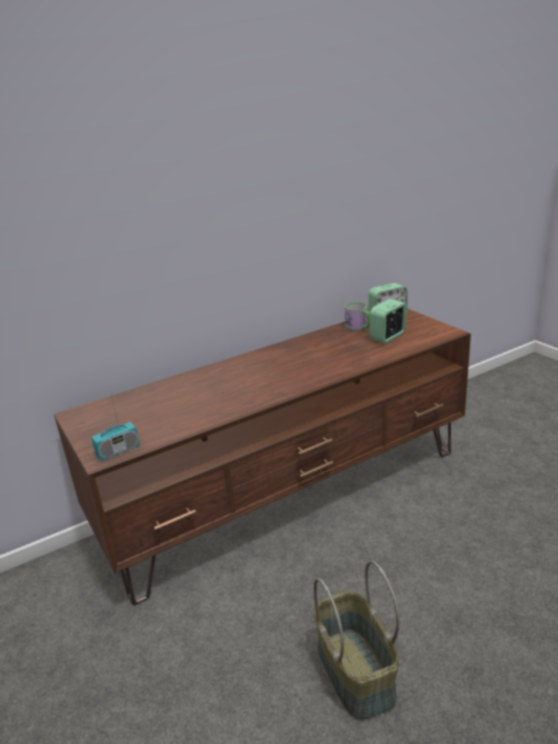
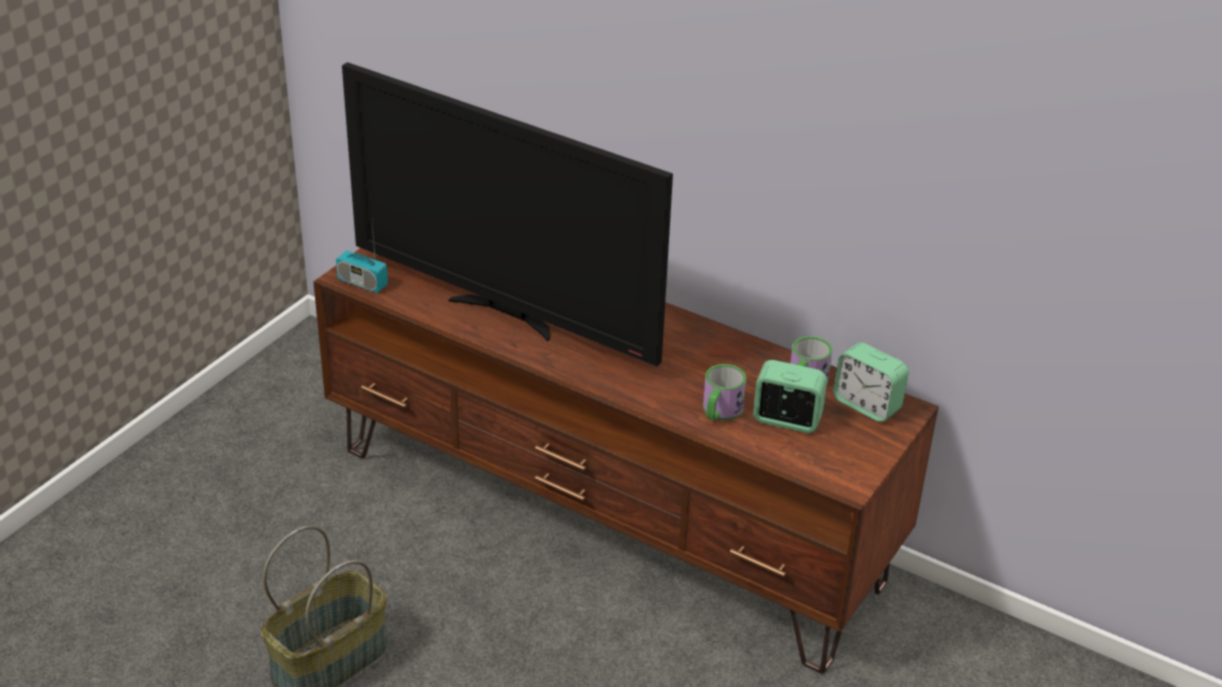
camera: 60 degrees right, 10 degrees up
none -> television [342,62,673,366]
none -> mug [703,364,746,421]

